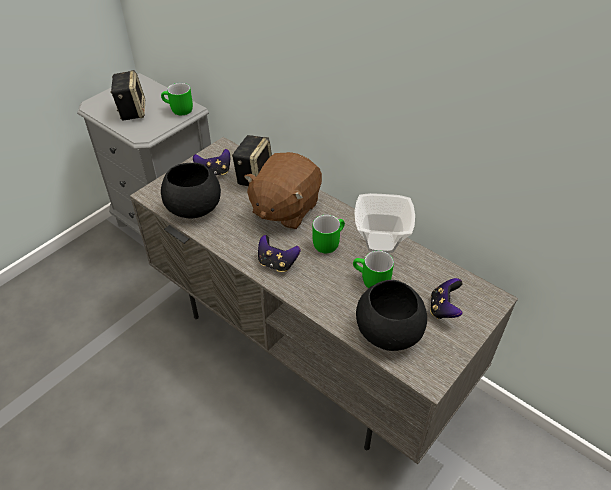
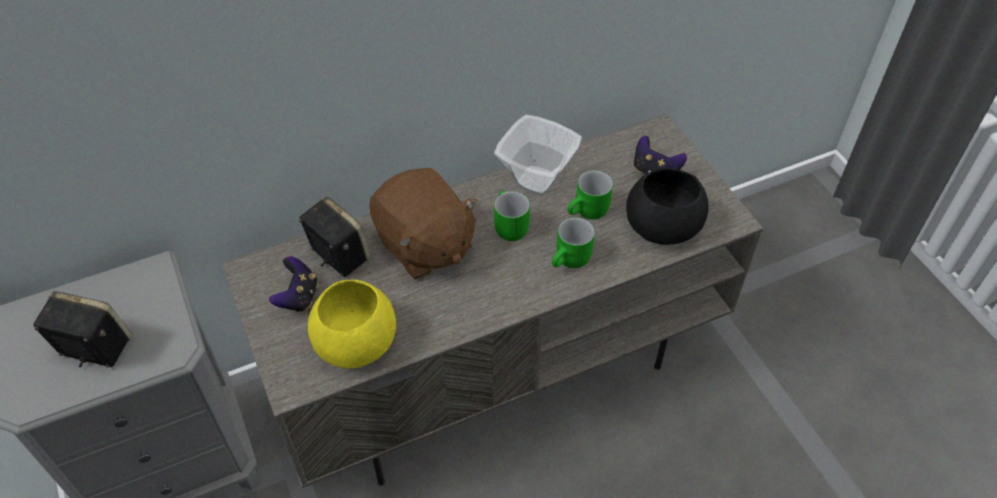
camera: 65 degrees left, 5 degrees up
green mug [161,83,193,115] -> green mug moved to [552,217,595,268]
black bowl [161,163,221,219] -> yellow bowl [308,280,396,369]
game controller [258,235,301,272] -> none

